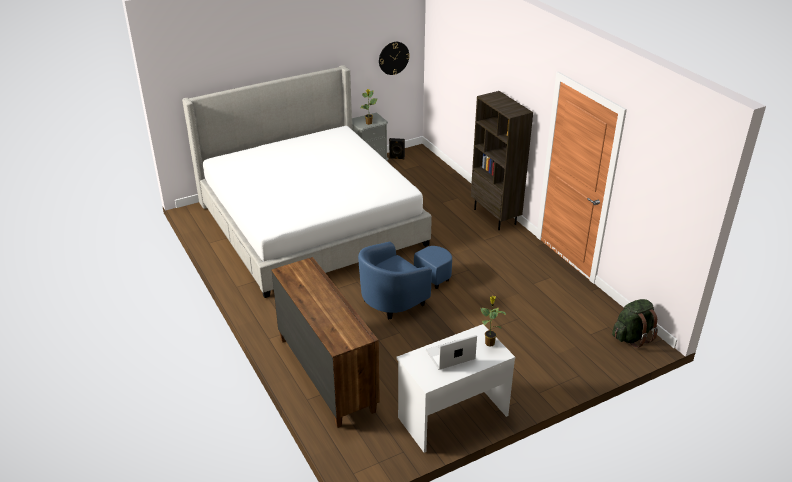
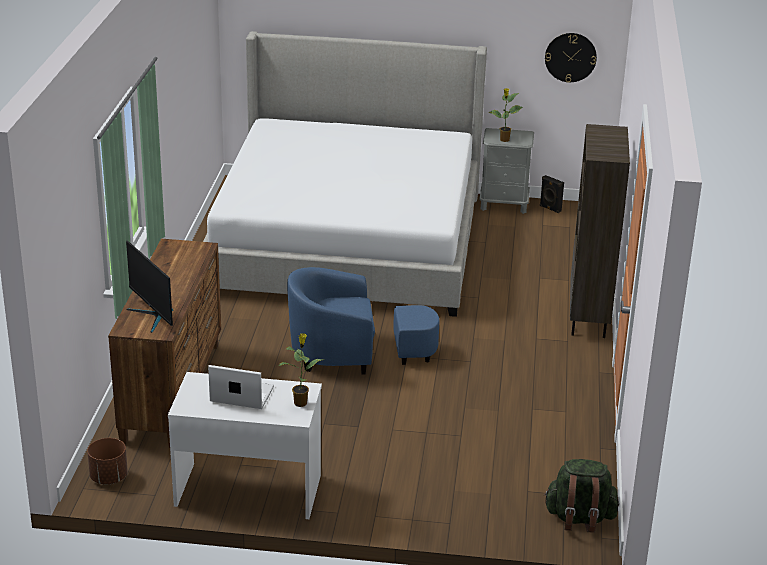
camera: 35 degrees right, 5 degrees down
none -> brown planter [87,438,128,484]
none -> monitor [126,241,173,333]

